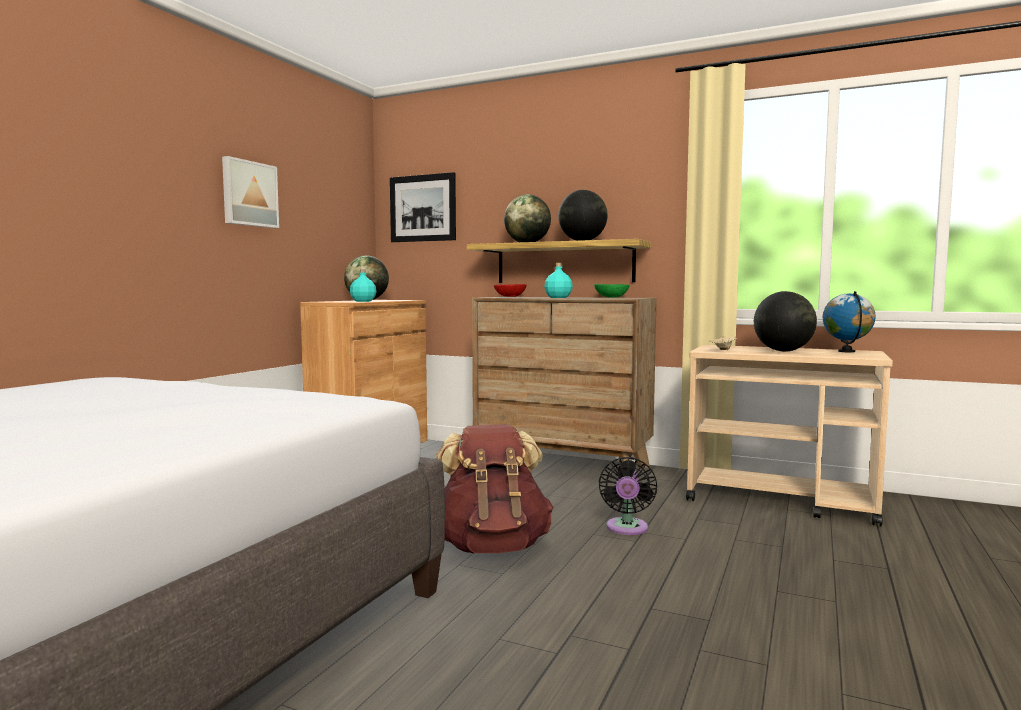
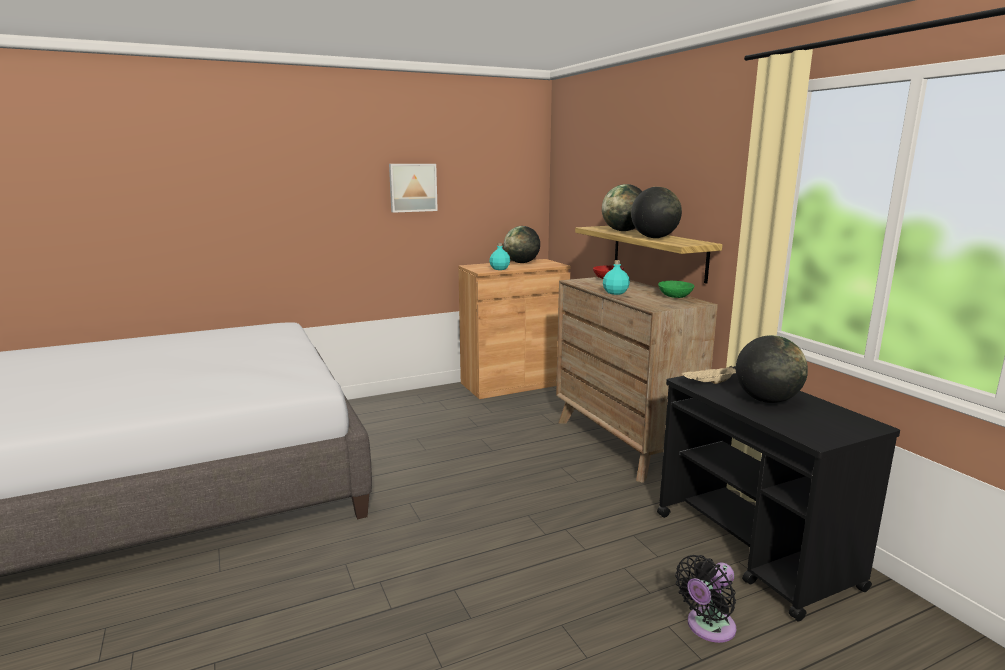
camera: 40 degrees right, 10 degrees up
picture [390,172,456,242] -> none
brown backpack [435,425,553,553] -> none
black fan [599,457,657,535] -> black fan moved to [675,555,736,643]
beige cart [686,345,893,526] -> black cart [657,366,900,622]
globe [823,291,876,352] -> none

